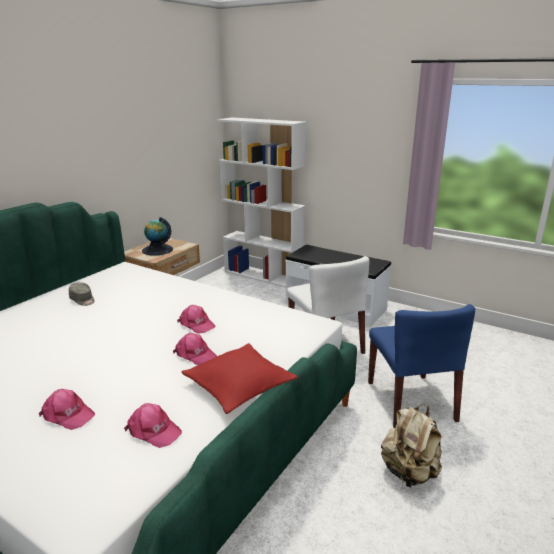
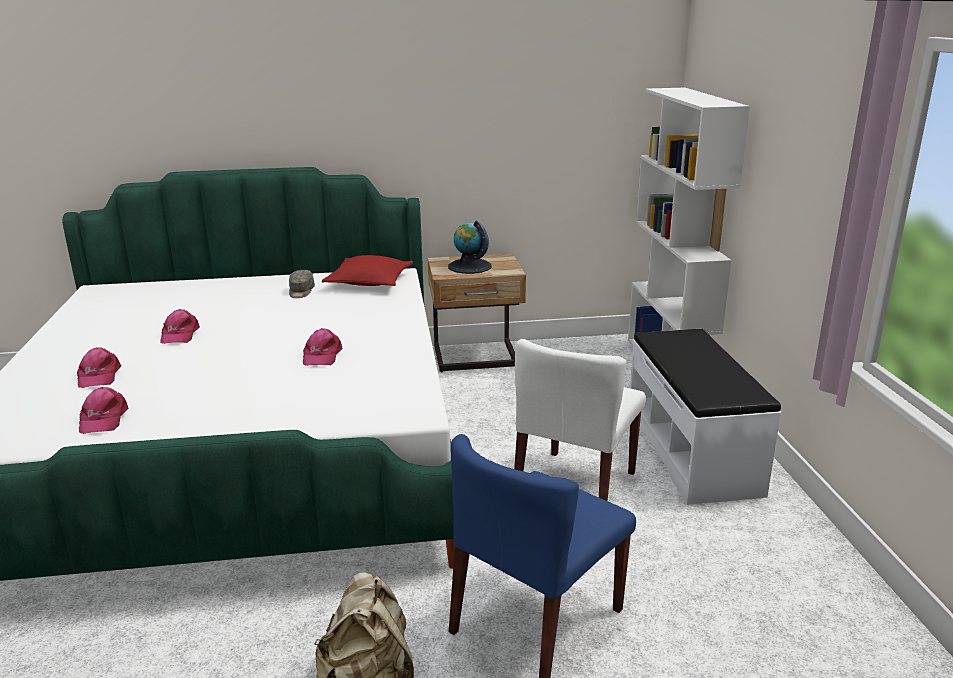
camera: 50 degrees right, 0 degrees up
pink cap [173,333,217,365] -> pink cap moved to [161,309,200,344]
red pillow [181,343,298,414] -> red pillow moved to [322,255,413,286]

